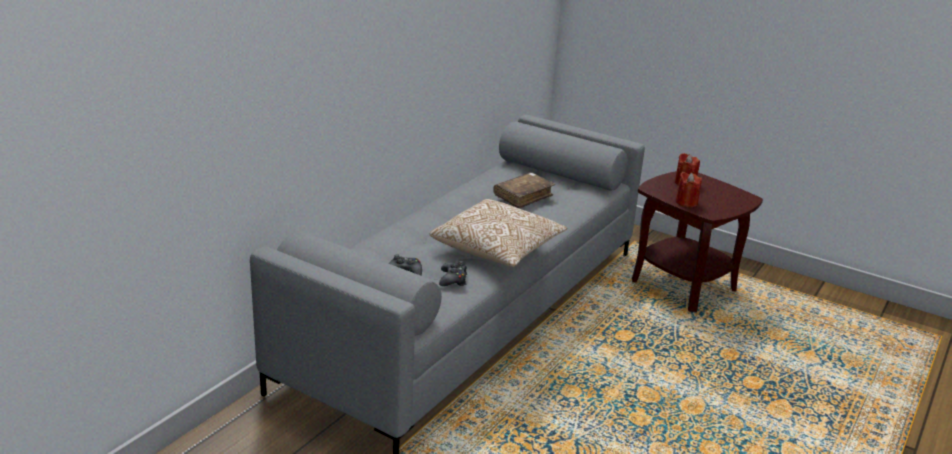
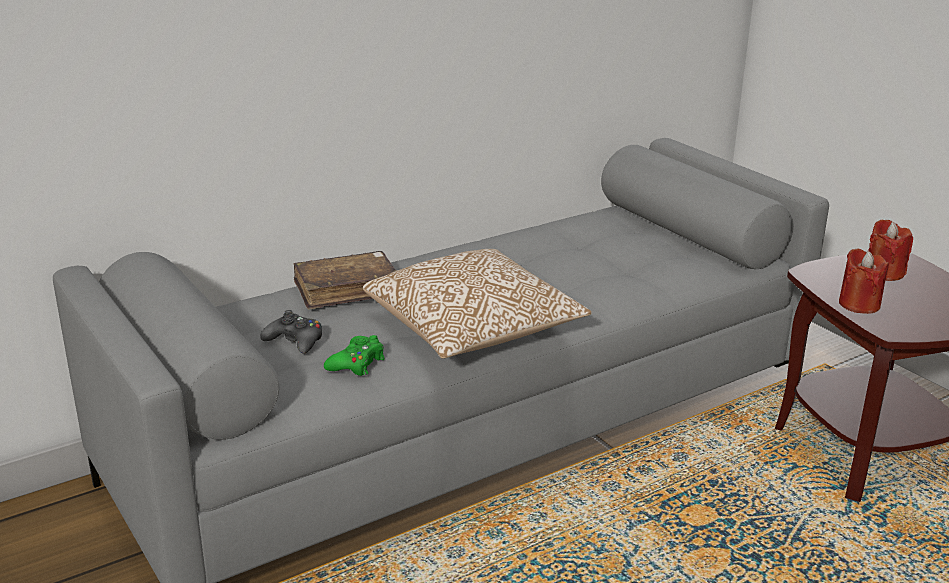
camera: 25 degrees right, 0 degrees up
black game controller [439,261,467,286] -> green game controller [324,335,385,376]
brown book [493,172,555,209] -> brown book moved to [293,251,396,310]

